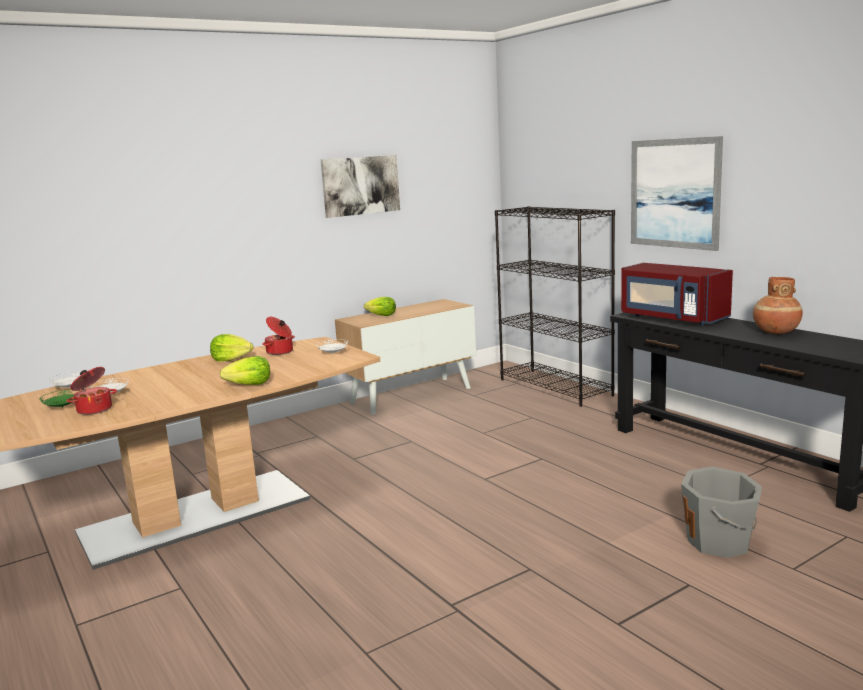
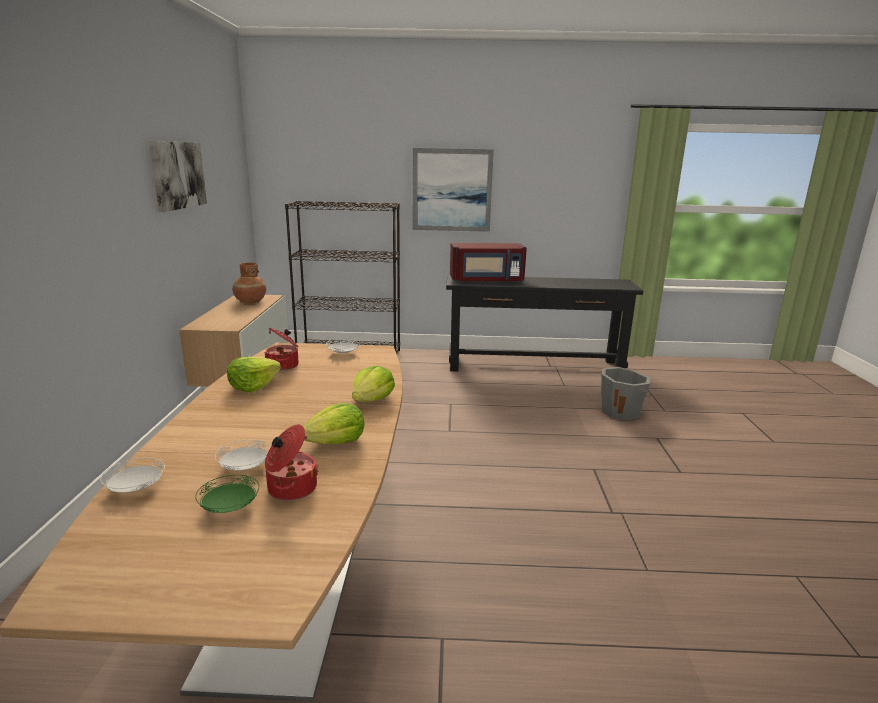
camera: 55 degrees left, 5 degrees up
lettuce [364,297,396,316] -> lettuce moved to [303,403,364,444]
brown vase [753,277,803,334] -> brown vase moved to [232,263,266,303]

